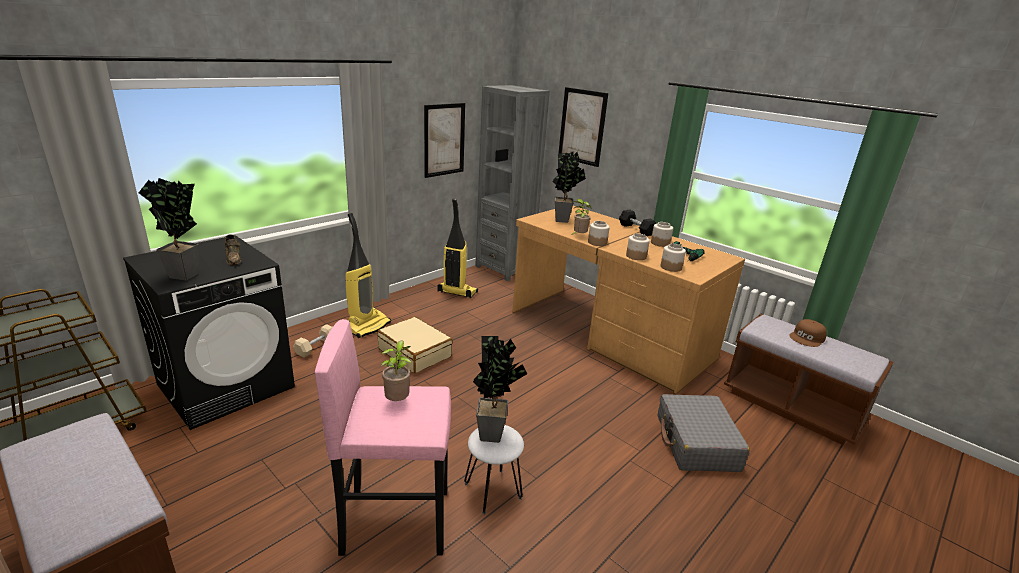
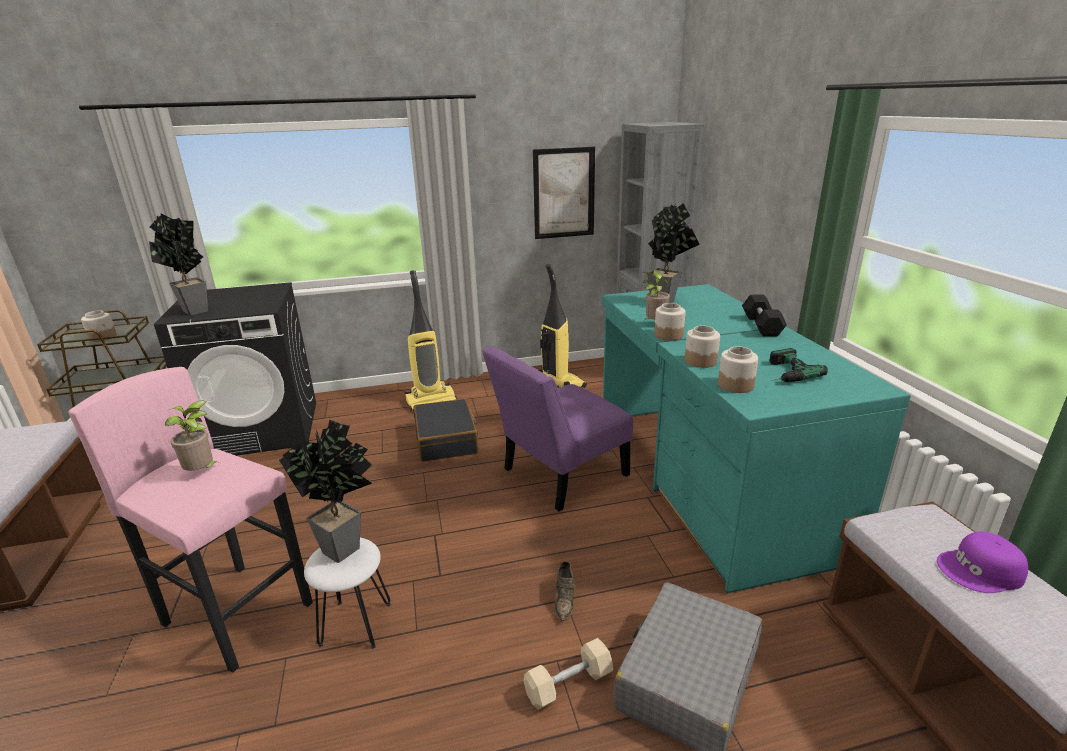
camera: 35 degrees right, 0 degrees up
brown shoe [225,234,241,265] -> brown shoe moved to [554,561,575,621]
beige dumbbell [293,324,332,358] -> beige dumbbell moved to [523,638,613,710]
beige suitcase [377,316,453,373] -> black suitcase [413,398,478,462]
brown desk [512,206,745,395] -> turquoise desk [602,284,911,593]
picture [558,87,608,167] -> none
jar [651,222,673,247] -> jar moved to [81,310,117,342]
brown cap [789,319,827,347] -> purple cap [937,531,1028,593]
none -> purple chair [482,346,633,511]

